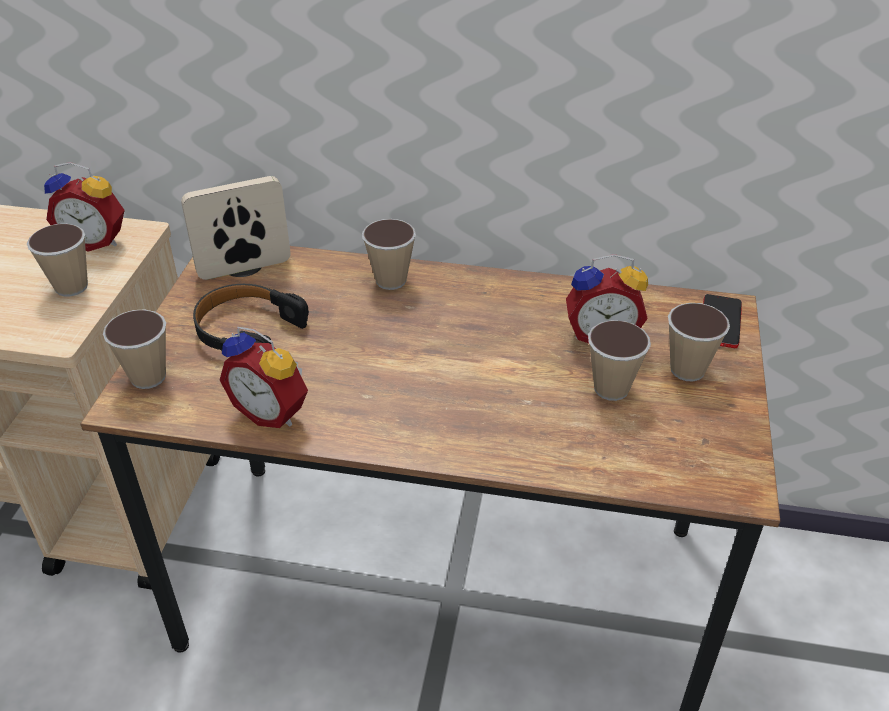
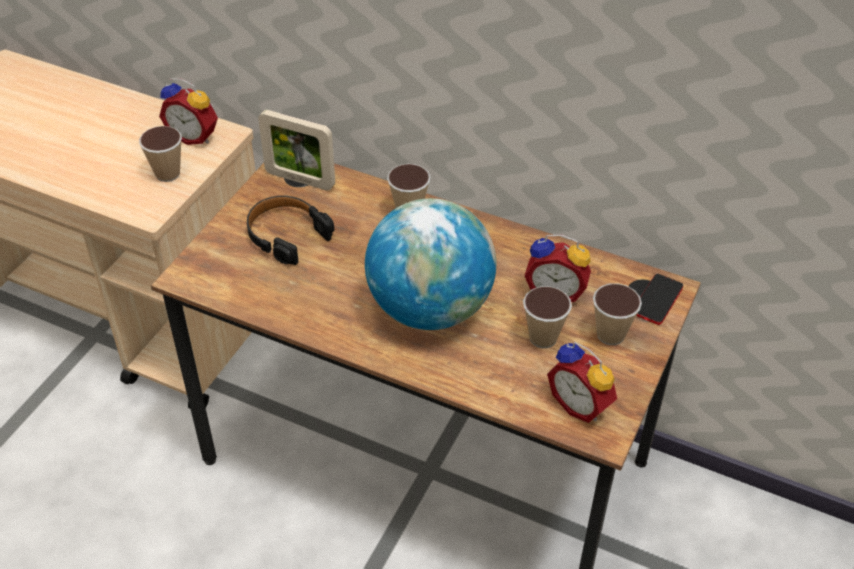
camera: 15 degrees right, 5 degrees up
cup [103,309,166,389] -> none
picture frame [181,176,291,280] -> picture frame turned 150 degrees counterclockwise [258,110,335,190]
alarm clock [220,327,308,428] -> alarm clock moved to [547,342,617,423]
none -> globe [365,198,496,330]

